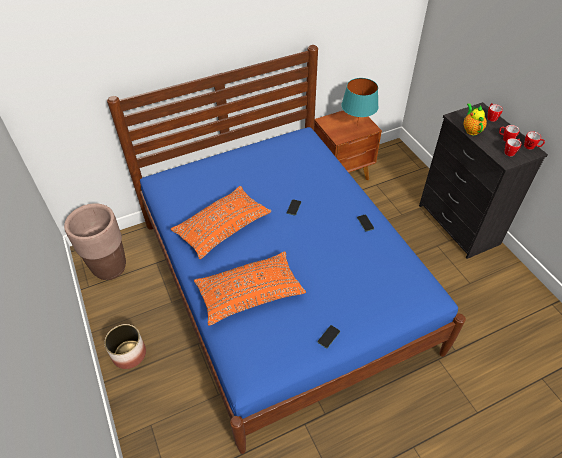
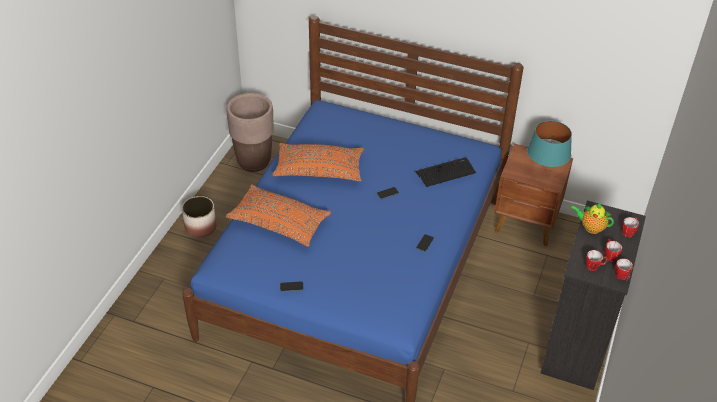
camera: 45 degrees right, 5 degrees down
teapot [464,104,487,135] -> teapot turned 105 degrees counterclockwise [571,203,614,234]
none -> keyboard [416,157,476,187]

